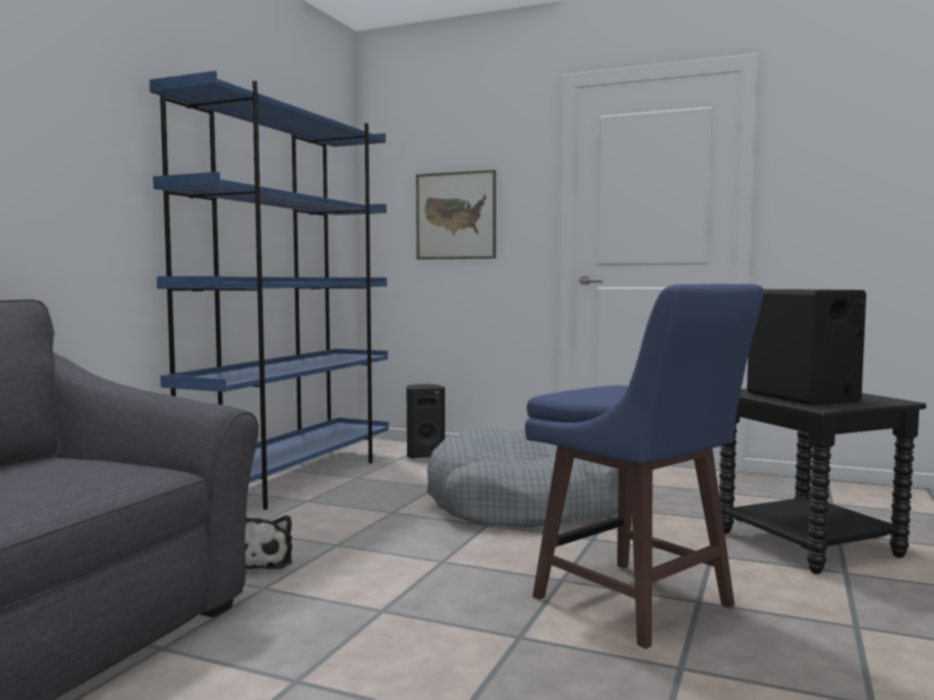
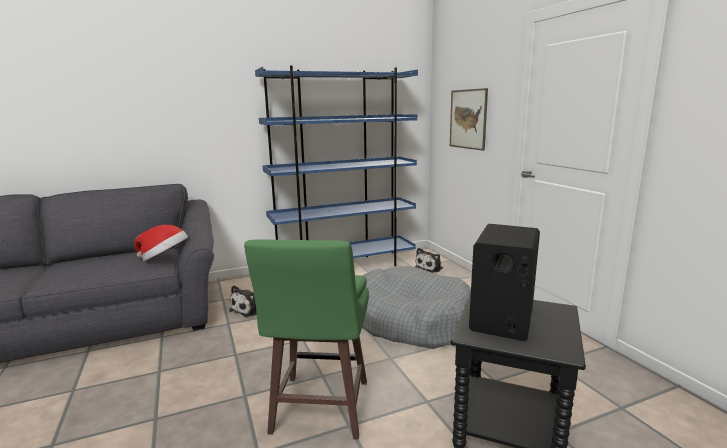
camera: 45 degrees right, 10 degrees up
black speaker [407,384,445,459] -> plush toy [415,248,443,273]
blue stool [525,284,764,649] -> green stool [244,239,369,440]
none -> hat [134,225,188,261]

